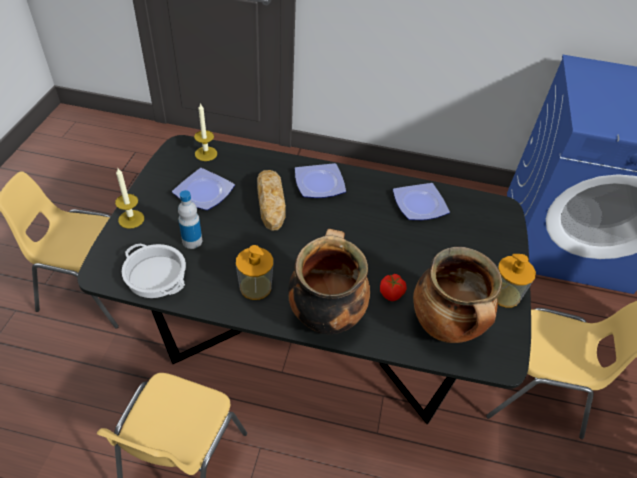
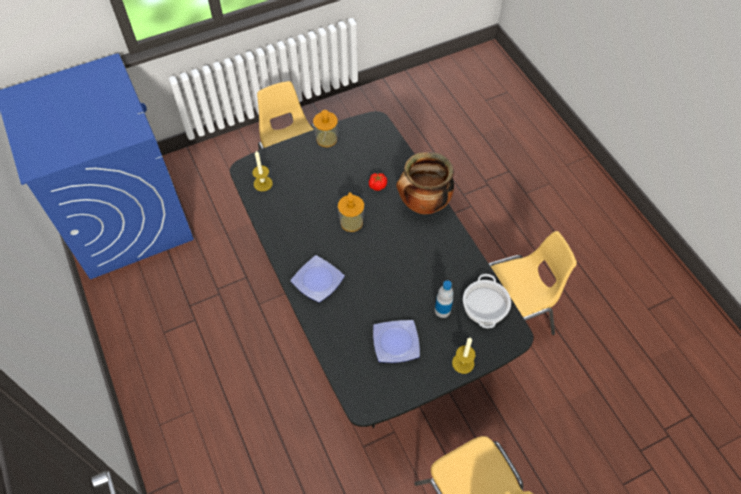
camera: 125 degrees left, 10 degrees up
candle [194,103,217,161] -> candle moved to [252,151,273,191]
soap dispenser [236,245,273,300] -> soap dispenser moved to [338,192,364,232]
bread [257,170,286,231] -> none
plate [393,183,450,220] -> none
cooking pot [413,247,502,343] -> none

